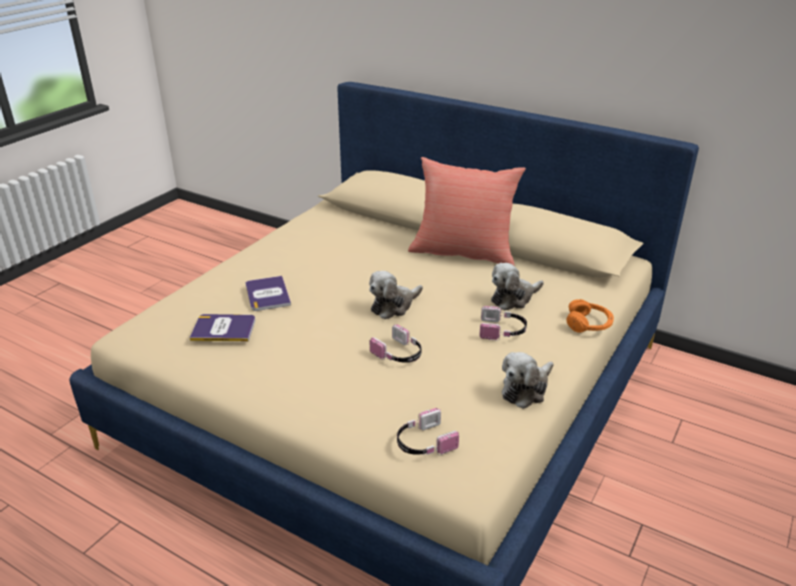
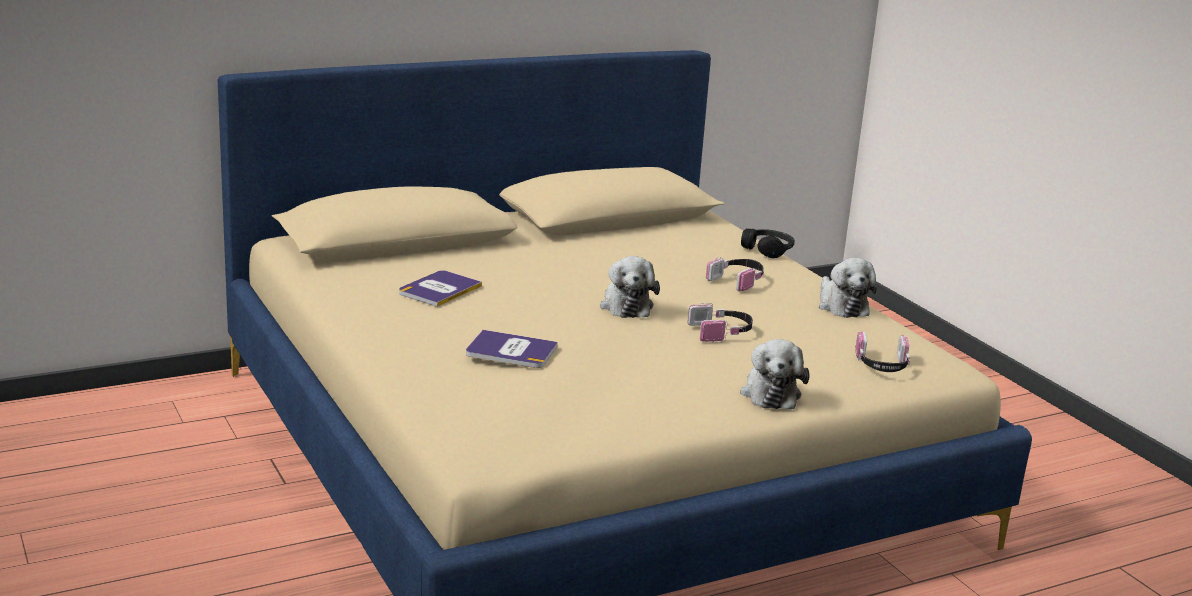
camera: 60 degrees left, 10 degrees down
book [190,314,255,341] -> book moved to [399,270,482,307]
red pillow [408,157,526,266] -> none
plush toy [491,263,543,310] -> plush toy moved to [740,339,810,409]
orange headphones [566,299,614,333] -> black headphones [741,229,795,258]

